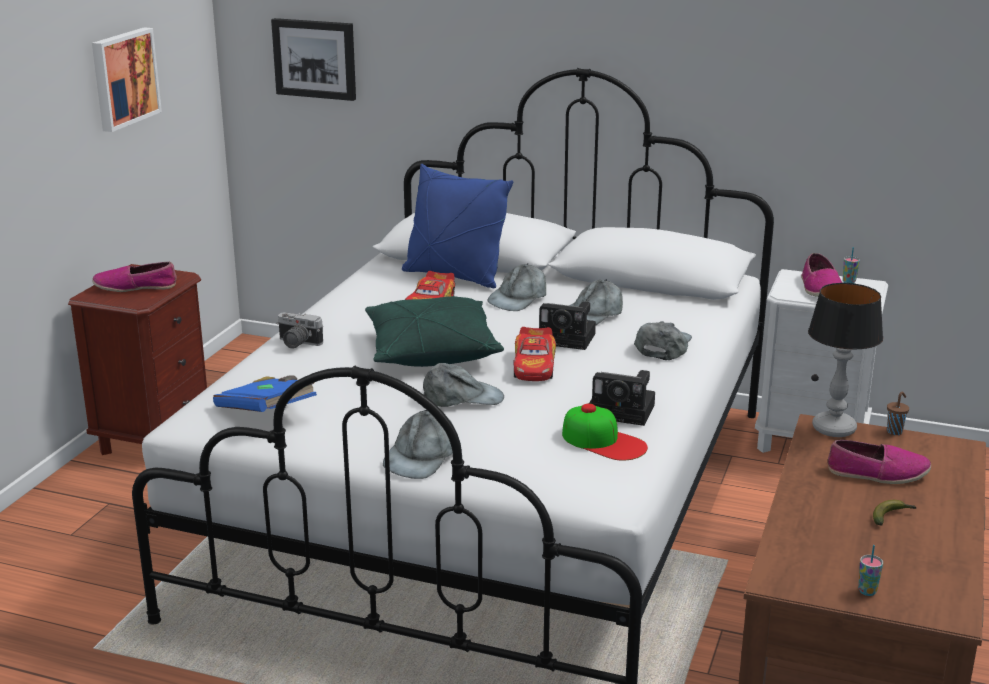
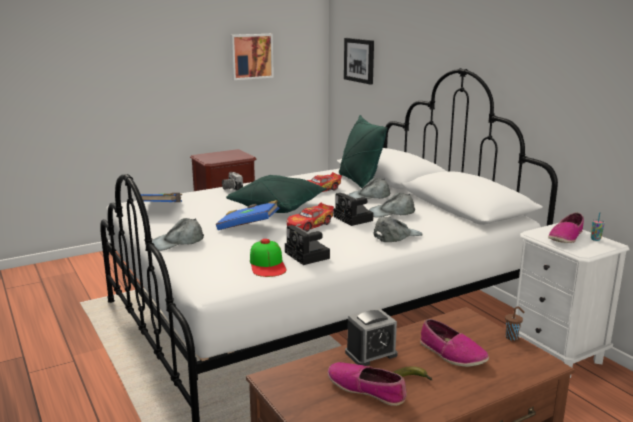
camera: 40 degrees right, 5 degrees down
shoe [92,262,177,292] -> shoe moved to [328,362,407,406]
blue pillow [402,164,513,288] -> green pillow [339,115,388,188]
grey cap [423,363,504,407] -> blue book [216,200,279,230]
table lamp [808,283,883,437] -> none
cup [858,545,883,596] -> none
none -> alarm clock [345,308,398,366]

